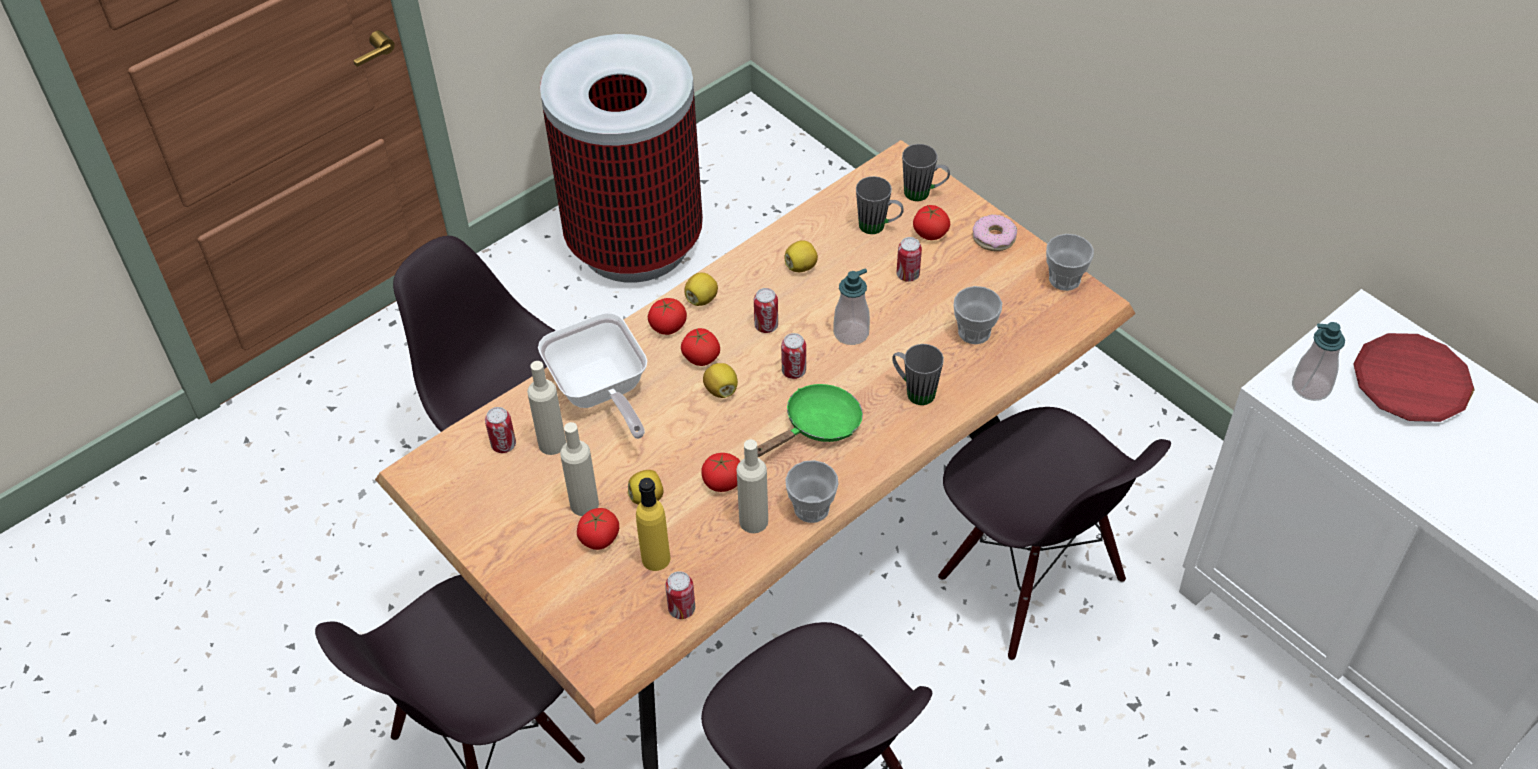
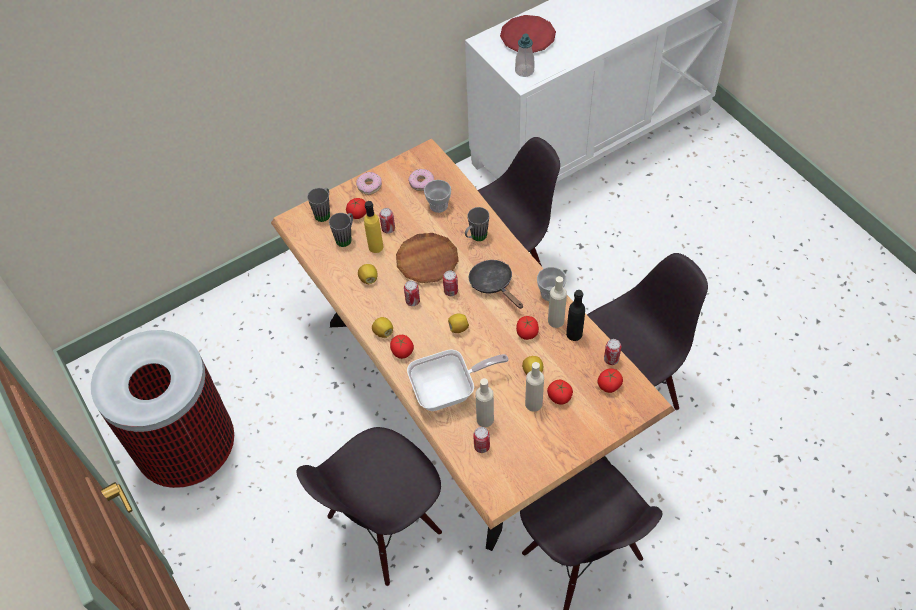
camera: 80 degrees left, 5 degrees up
yellow bottle [636,478,671,571] -> yellow bottle moved to [364,201,384,253]
tomato [681,328,720,366] -> tomato moved to [597,368,623,393]
green frying pan [757,384,863,457] -> black frying pan [469,260,523,309]
soap dispenser [833,269,870,345] -> brown plate [396,233,458,283]
cup [1046,234,1094,291] -> none
none -> donut [408,169,434,191]
none -> black bottle [566,290,585,341]

